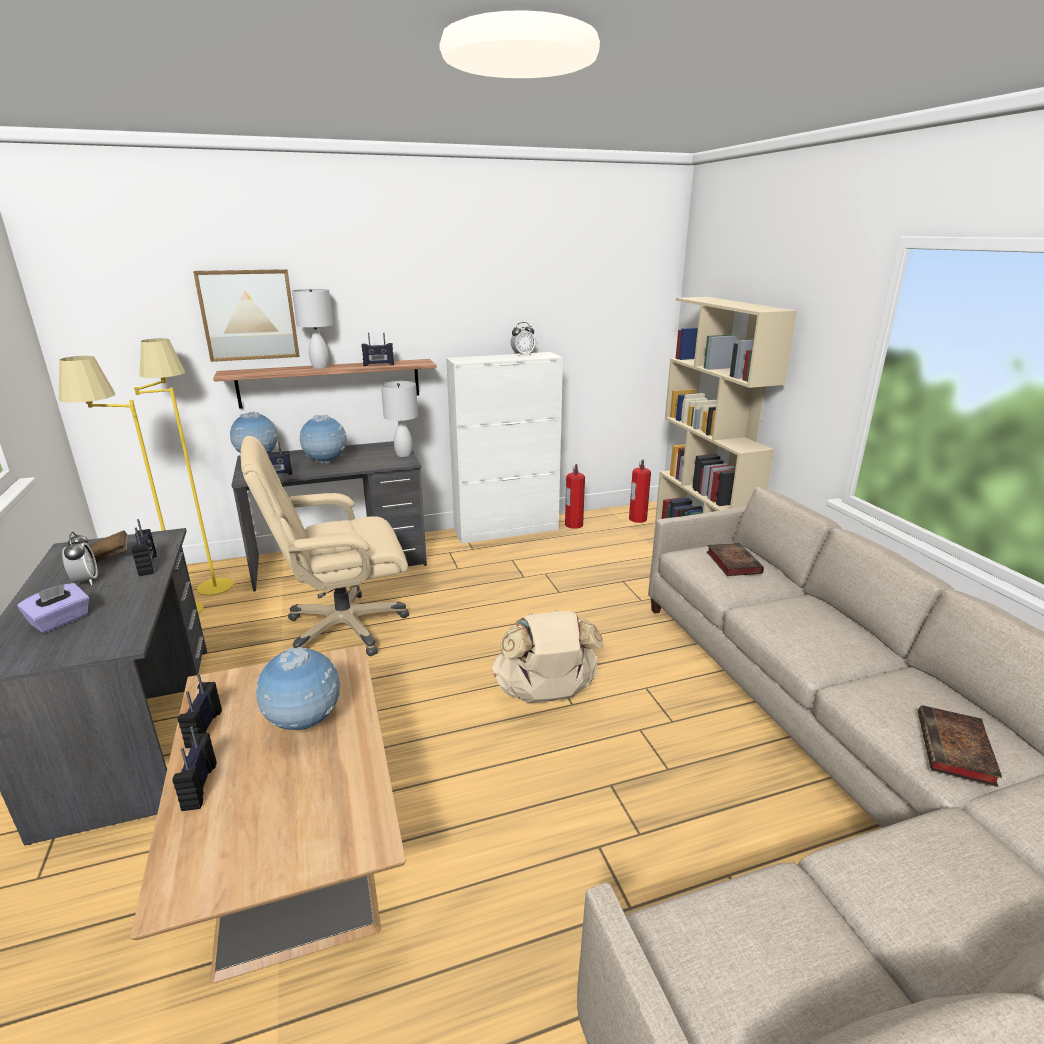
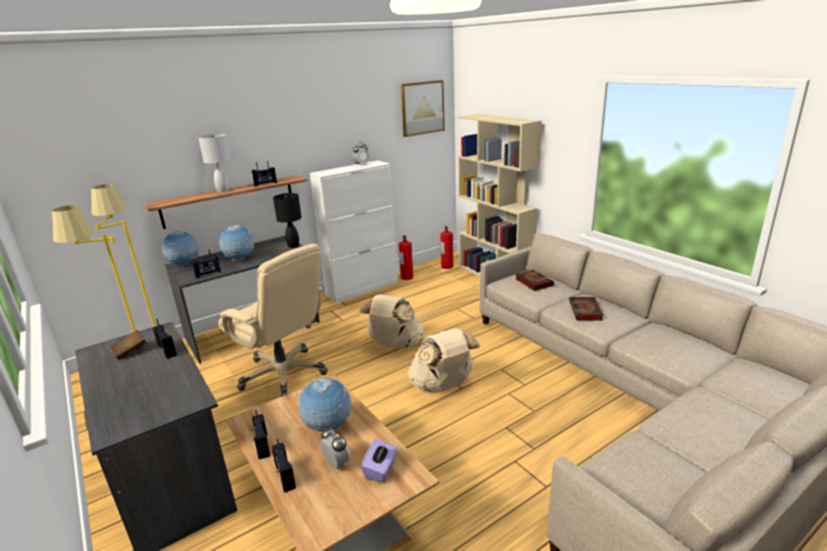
camera: 15 degrees left, 0 degrees up
purple tissue box [17,583,89,633] -> purple tissue box moved to [361,439,397,482]
alarm clock [62,532,98,585] -> alarm clock moved to [320,427,350,469]
picture [193,269,300,362] -> picture moved to [400,80,445,137]
beige office chair [241,436,409,656] -> beige office chair turned 105 degrees counterclockwise [218,244,328,397]
white table lamp [381,381,418,457] -> black table lamp [273,193,302,248]
book [918,705,1002,787] -> book moved to [569,297,604,321]
none -> beige backpack [360,294,424,349]

